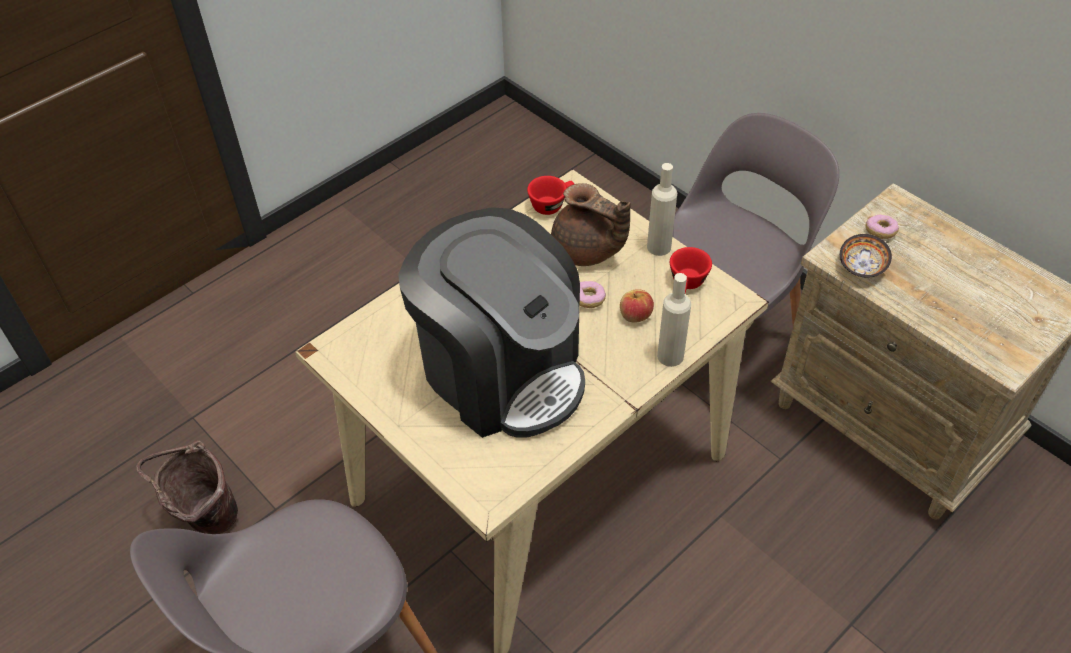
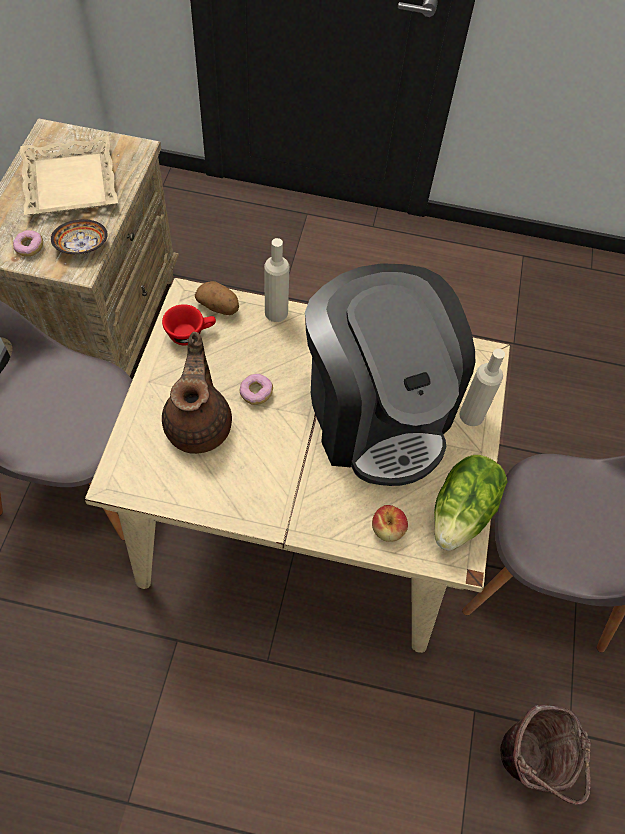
camera: 130 degrees left, 10 degrees up
coffee machine [398,207,585,438] -> coffee machine turned 150 degrees clockwise [305,263,475,486]
red cup [527,176,574,215] -> none
apple [620,289,654,323] -> apple moved to [372,505,408,542]
beige bottle [647,163,677,256] -> beige bottle moved to [459,349,505,426]
none -> beige tray [20,136,118,215]
none -> potato [195,281,239,315]
none -> lettuce [434,455,508,551]

